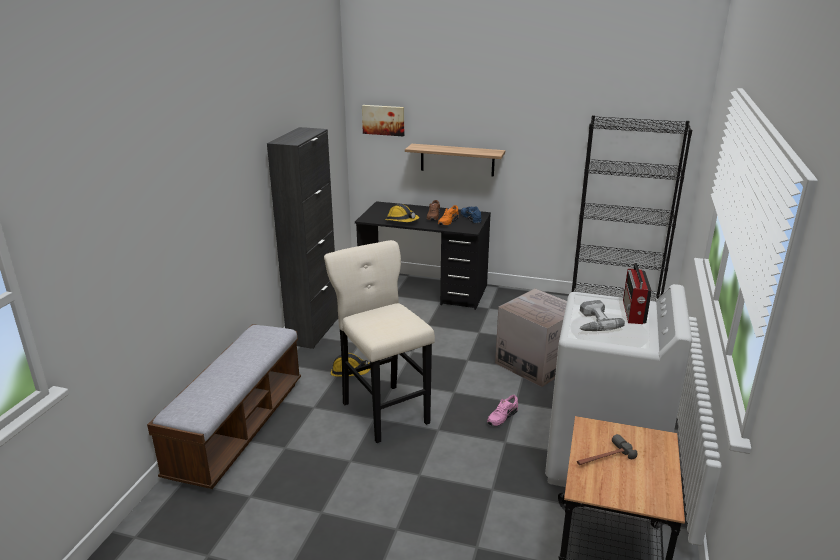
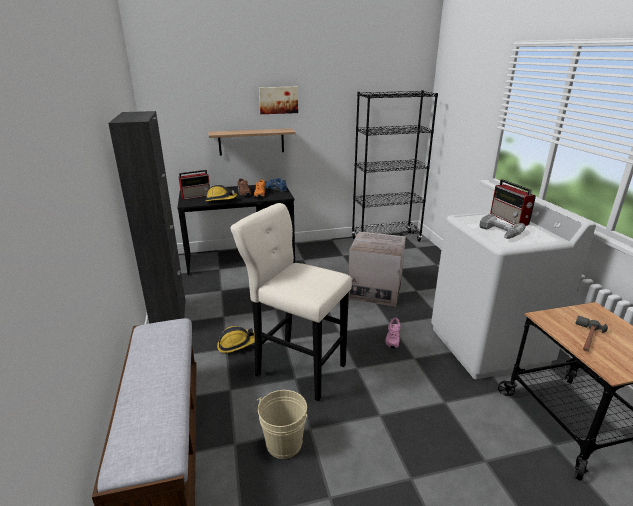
camera: 30 degrees left, 0 degrees up
picture [362,105,404,136] -> picture moved to [259,87,298,114]
none -> radio [179,170,210,200]
none -> beige bucket [257,390,307,459]

